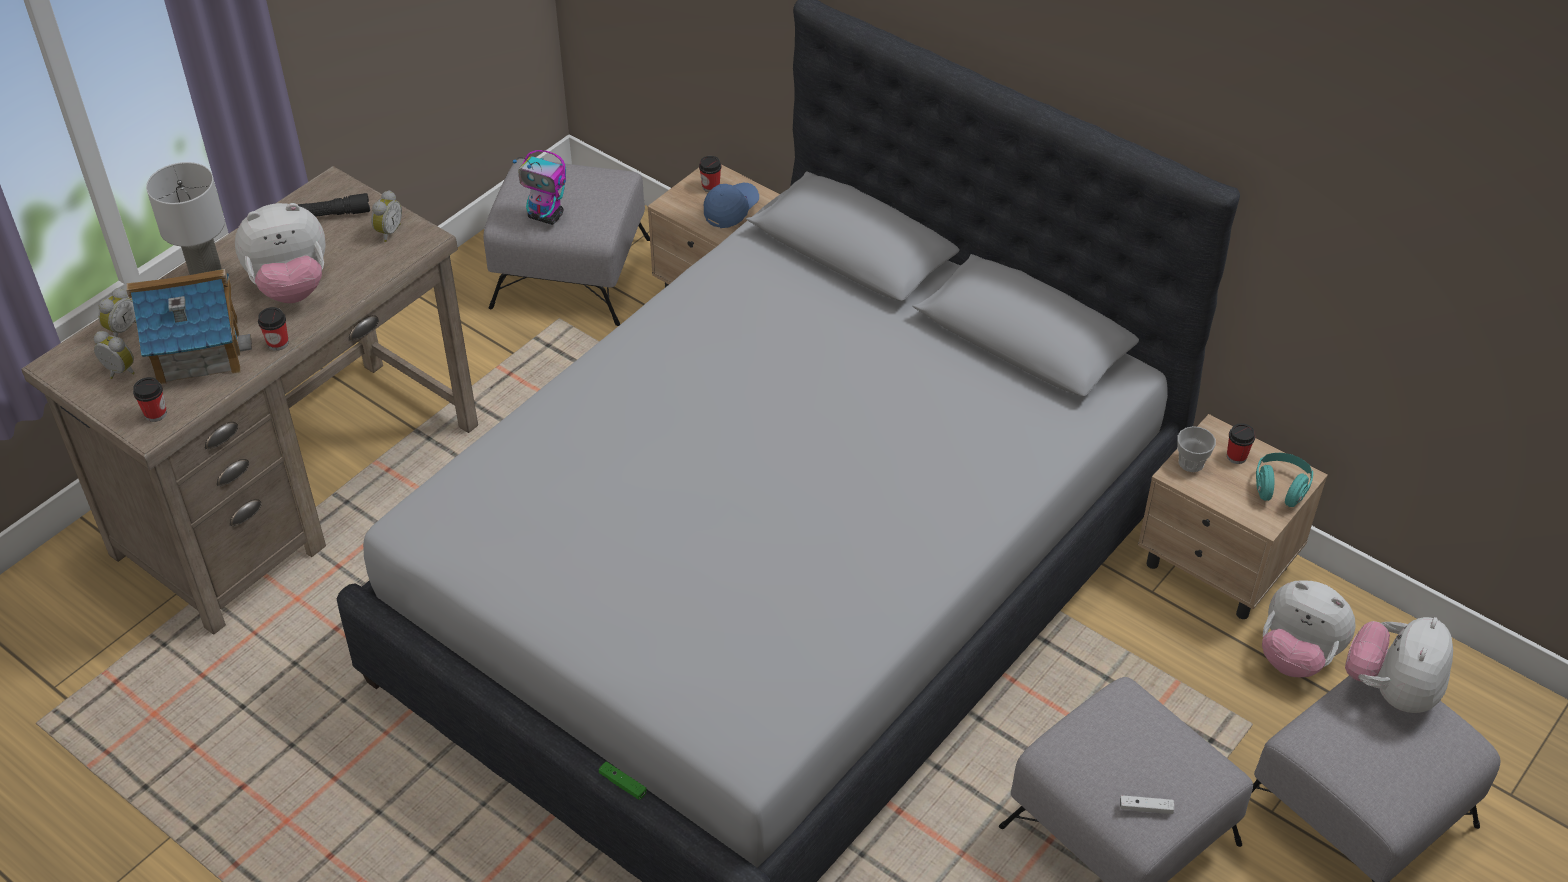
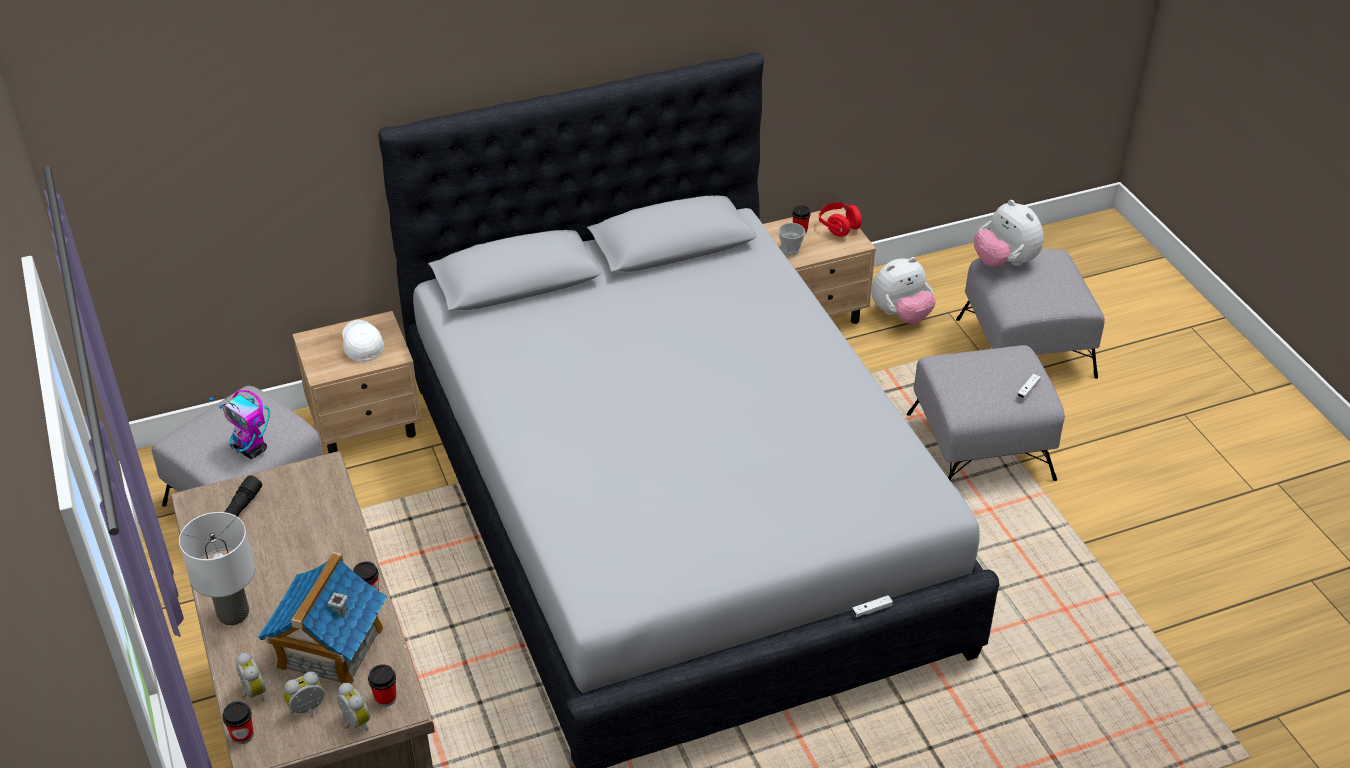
camera: 60 degrees left, 5 degrees down
plush toy [235,203,326,303] -> none
alarm clock [371,190,402,242] -> alarm clock moved to [337,683,370,731]
toy robot [513,150,566,225] -> toy robot turned 75 degrees clockwise [209,390,270,459]
green game controller [599,761,647,800] -> white game controller [852,595,893,617]
cup [699,156,722,192] -> cup moved to [223,701,254,744]
blue cap [704,183,759,228] -> white cap [342,320,384,362]
turquoise headphones [1256,453,1313,507] -> red headphones [819,202,863,237]

